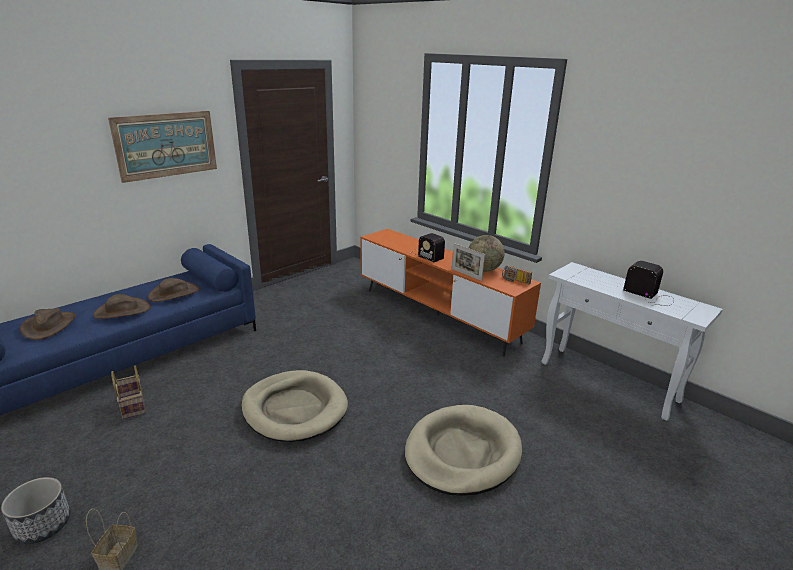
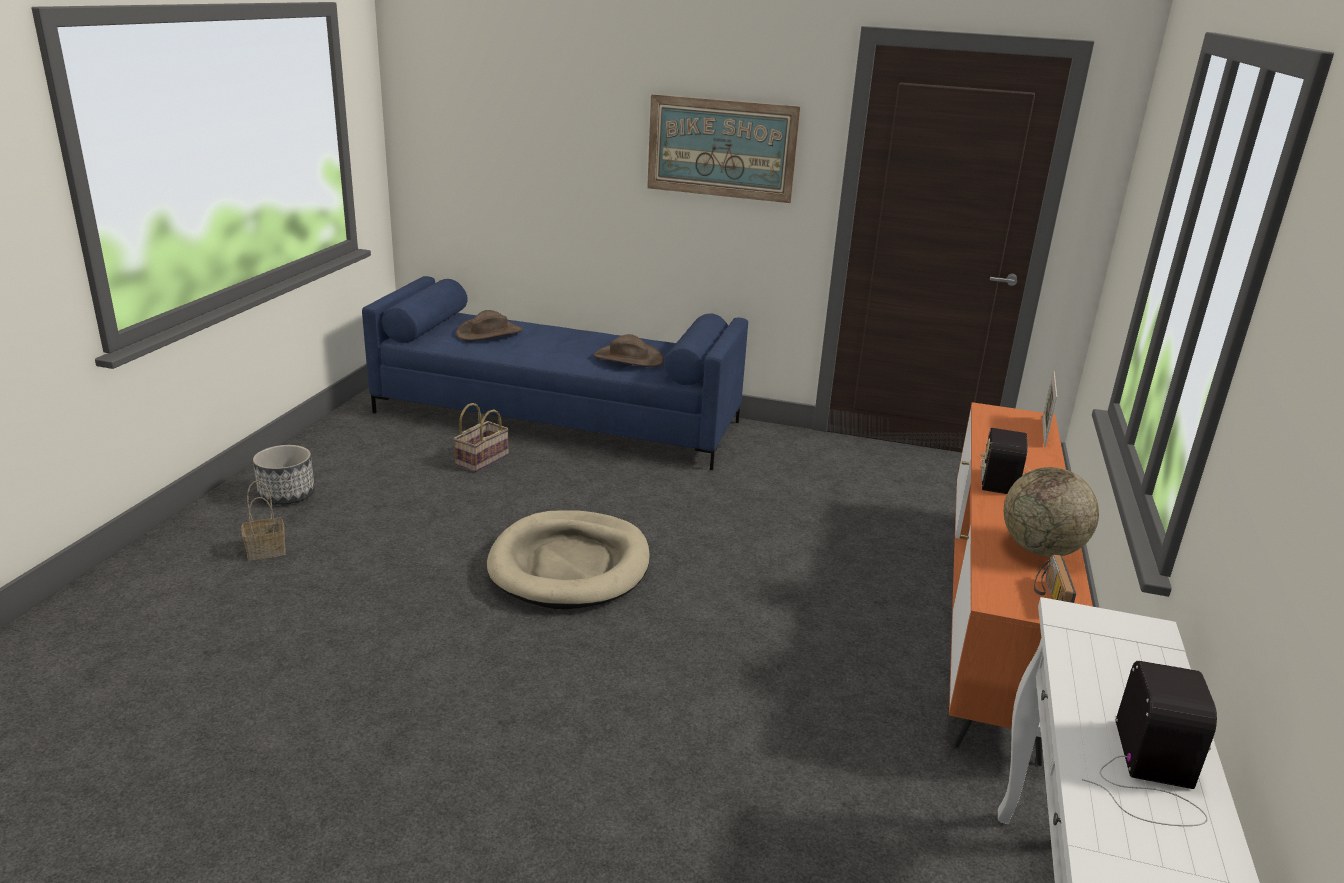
camera: 60 degrees right, 0 degrees up
brown hat [93,294,151,319] -> none
beige dog bed [405,405,522,496] -> none
picture frame [452,243,485,281] -> picture frame moved to [1042,371,1057,447]

